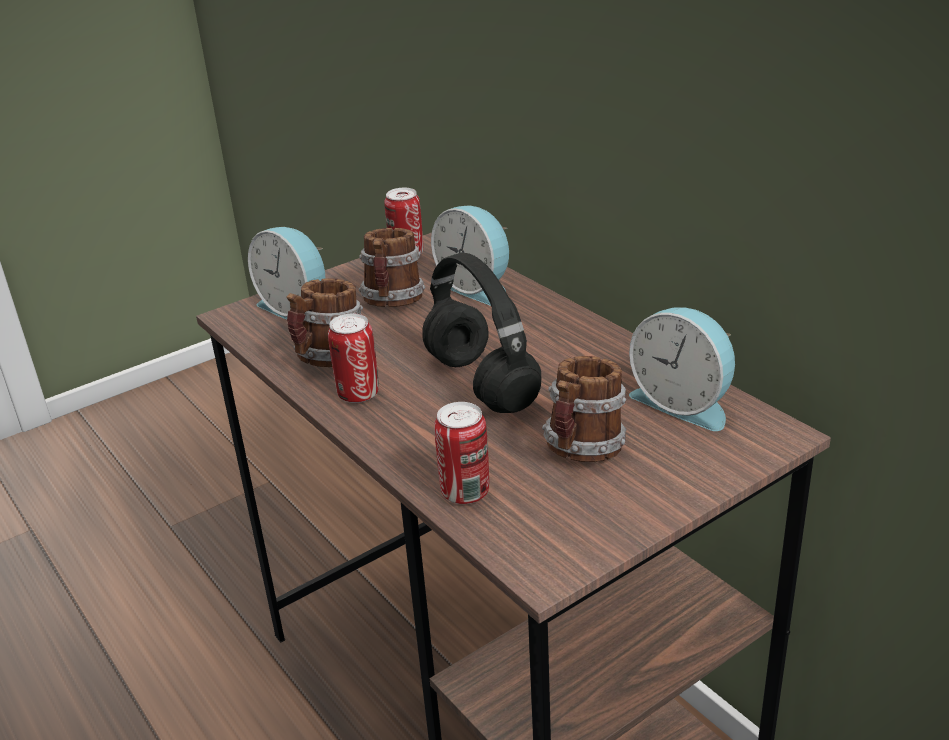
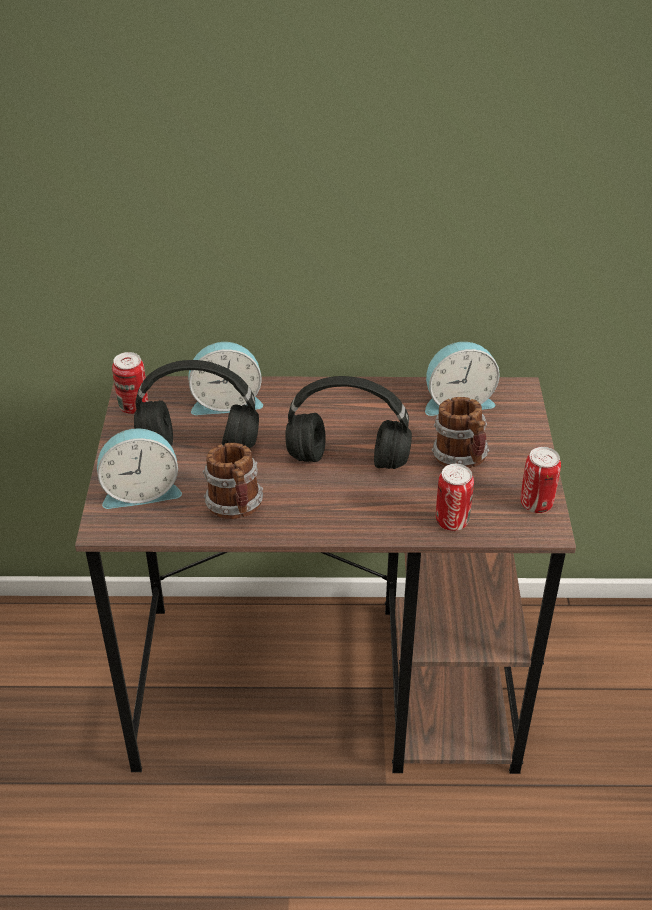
camera: 55 degrees left, 10 degrees up
can [328,313,379,403] -> can moved to [521,447,561,513]
mug [359,228,425,307] -> black headphones [134,360,259,448]

